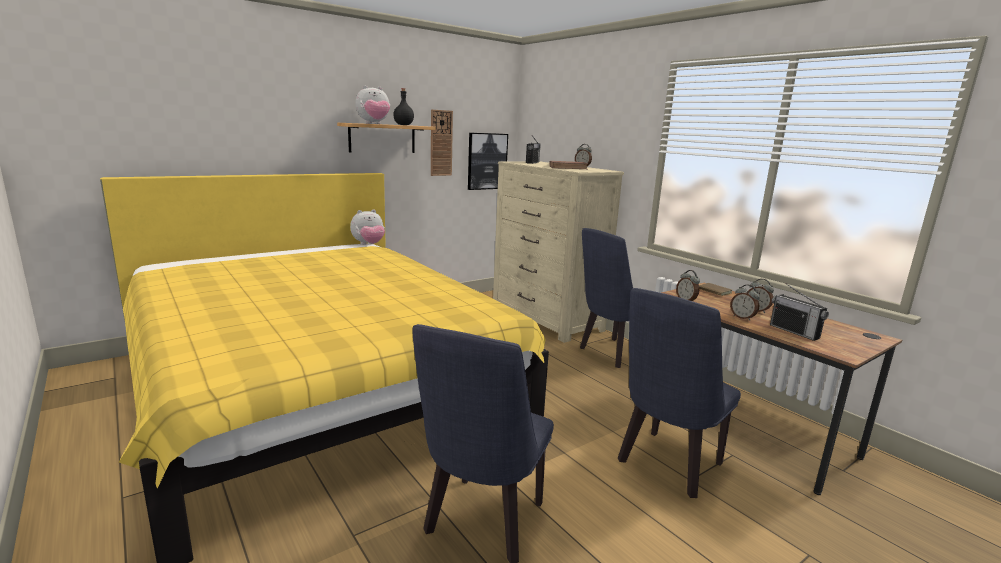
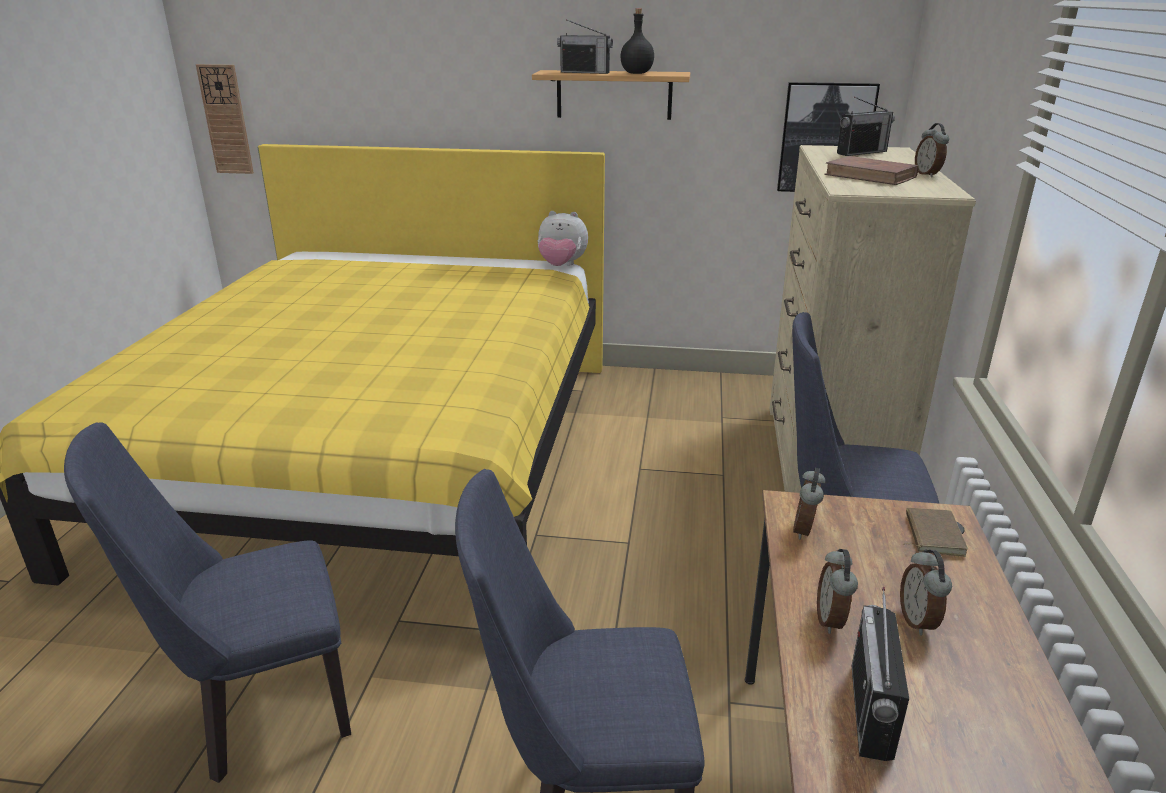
camera: 45 degrees right, 10 degrees up
plush toy [355,86,390,124] -> radio [557,19,613,74]
wall clock [431,109,453,176] -> wall clock moved to [196,64,254,174]

